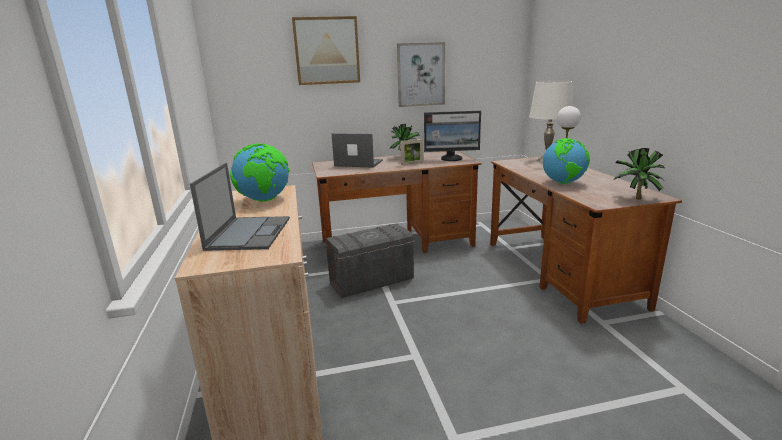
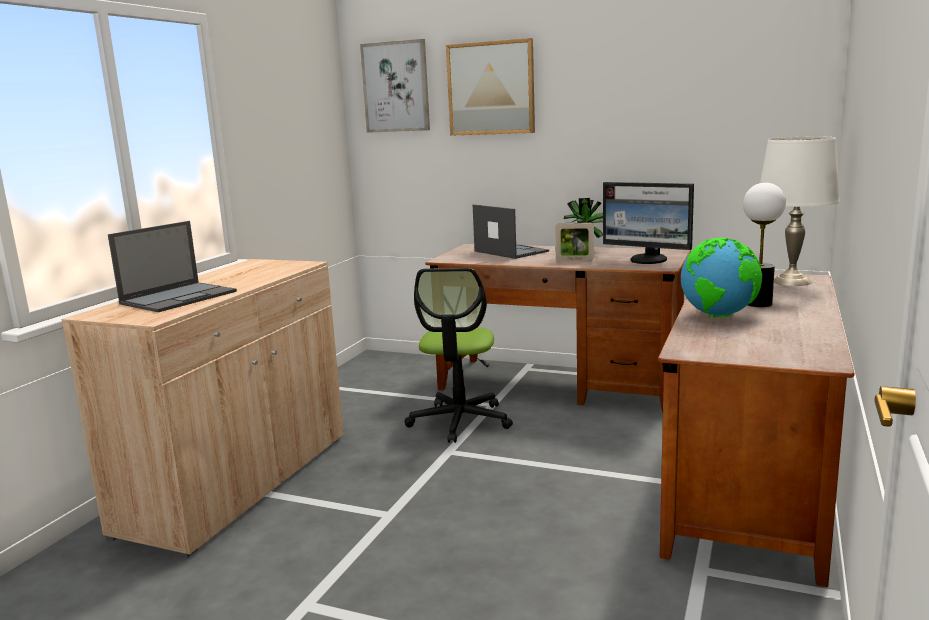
camera: 35 degrees right, 5 degrees down
globe [230,144,290,202] -> none
grey storage box [324,223,415,298] -> office chair [404,268,513,443]
picture [397,42,445,107] -> picture moved to [360,39,430,133]
potted plant [614,148,665,200] -> none

